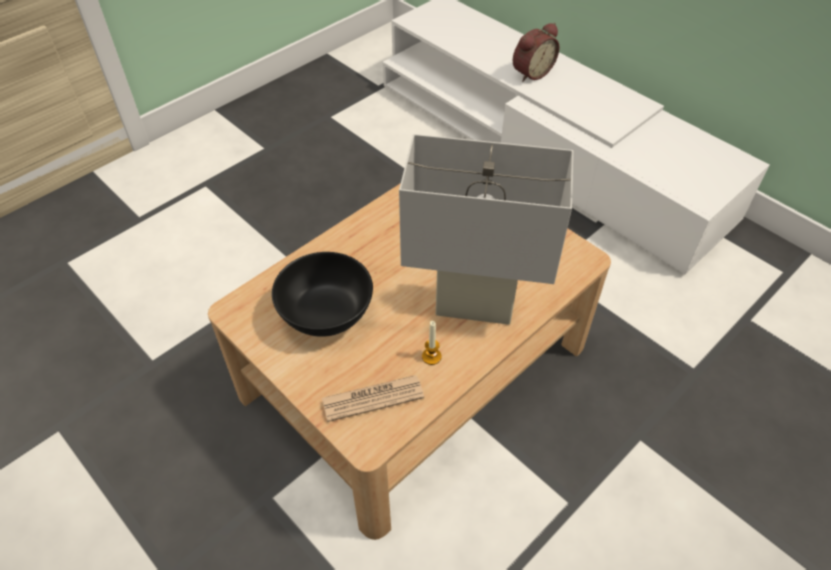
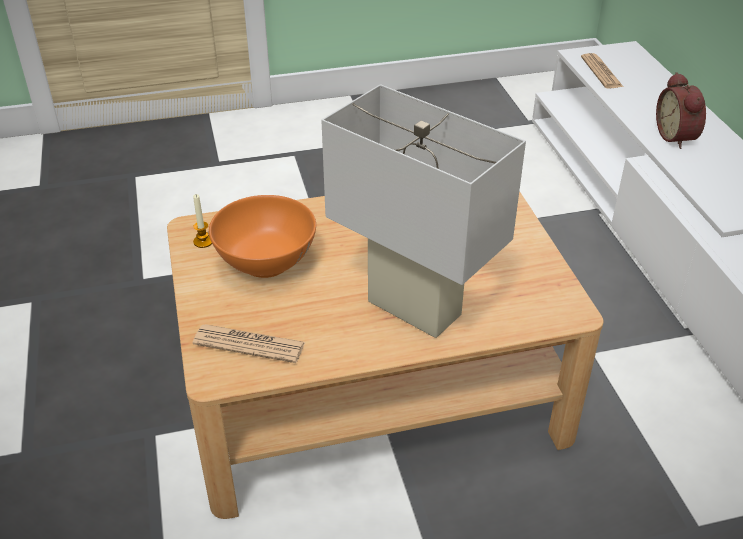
camera: 30 degrees right, 10 degrees down
black bowl [272,252,373,337] -> orange bowl [209,195,316,278]
candle [422,321,442,365] -> candle moved to [193,194,212,248]
alarm clock [513,23,559,82] -> alarm clock turned 90 degrees clockwise [656,72,706,149]
none -> newspaper [581,53,623,89]

